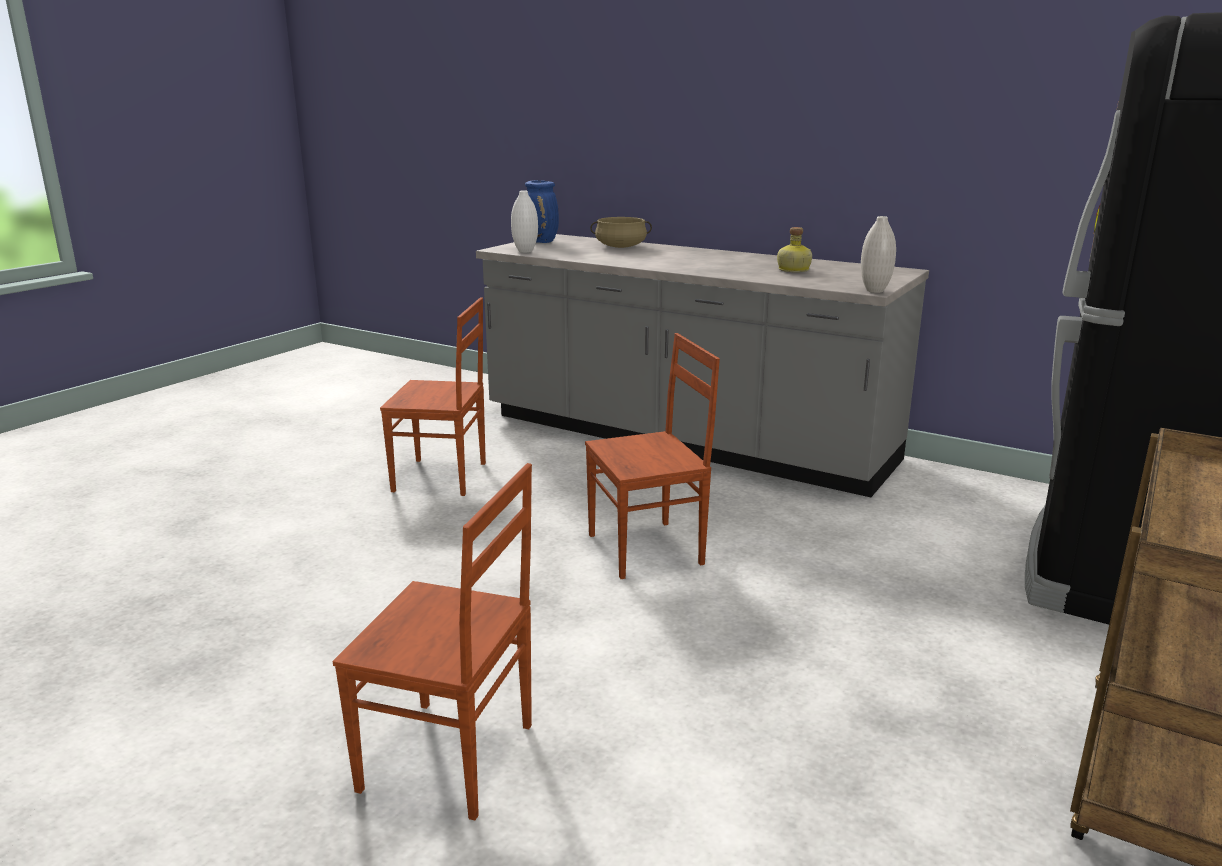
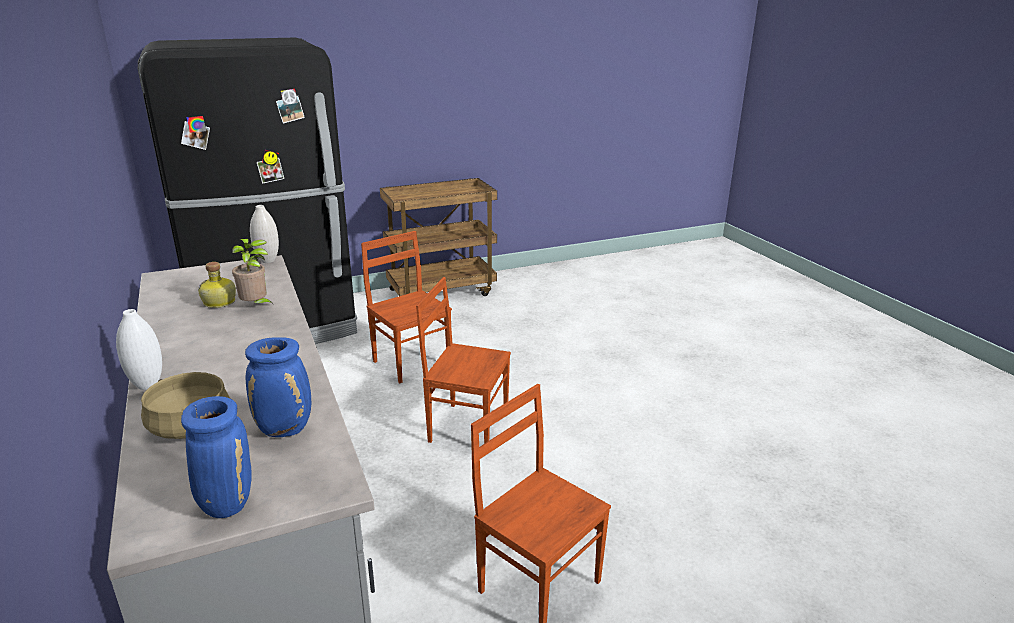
camera: 145 degrees left, 5 degrees up
brown chair [333,463,532,820] -> brown chair moved to [361,231,452,383]
white vase [511,191,538,253] -> white vase moved to [116,309,162,390]
none -> potted plant [232,239,274,305]
none -> blue vase [245,337,311,437]

